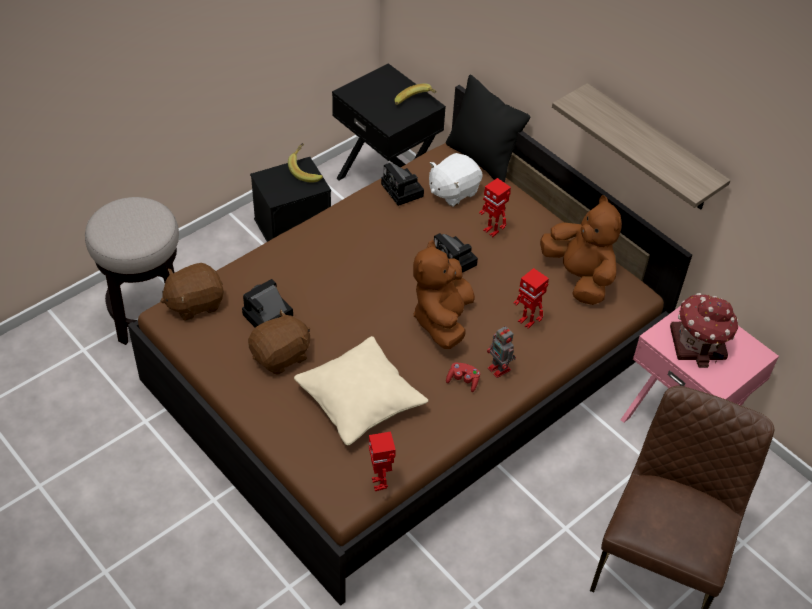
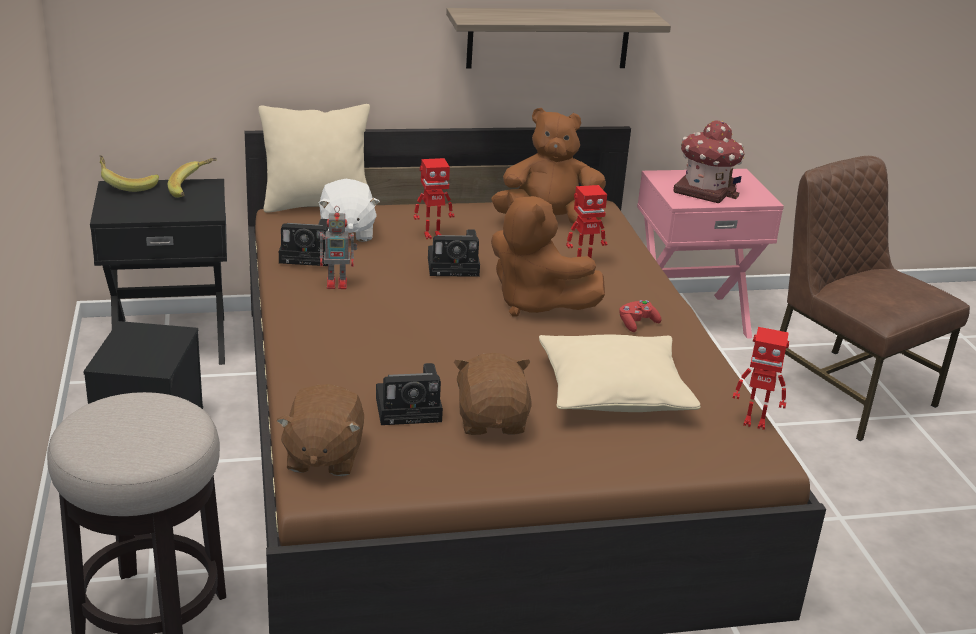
camera: 60 degrees left, 20 degrees down
camera [242,279,293,327] -> camera turned 90 degrees counterclockwise [376,363,443,425]
banana [288,143,323,183] -> banana moved to [100,155,159,192]
black pillow [446,75,530,183] -> beige pillow [259,104,370,213]
toy robot [487,326,516,378] -> toy robot moved to [320,206,357,289]

